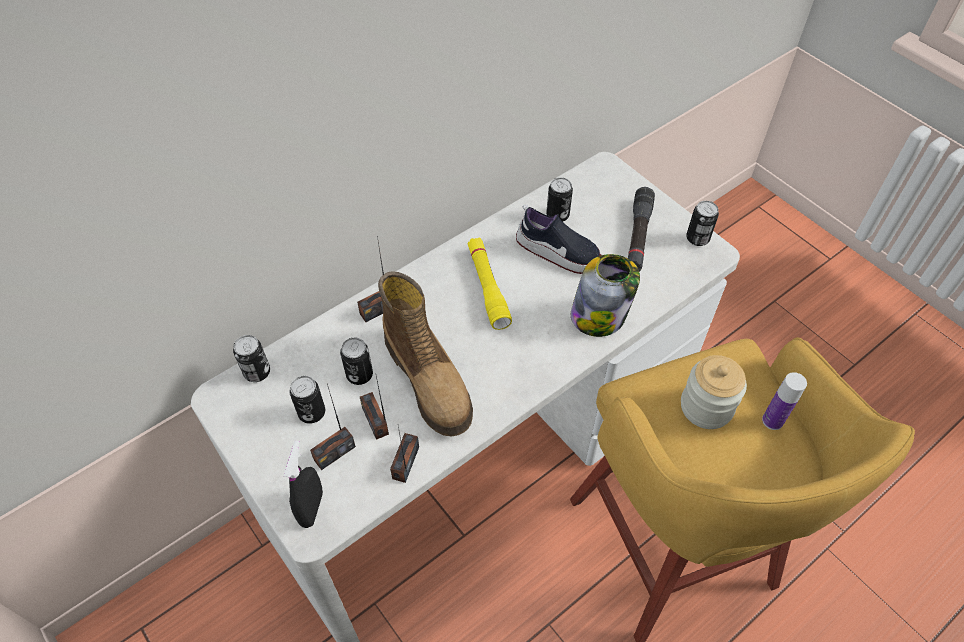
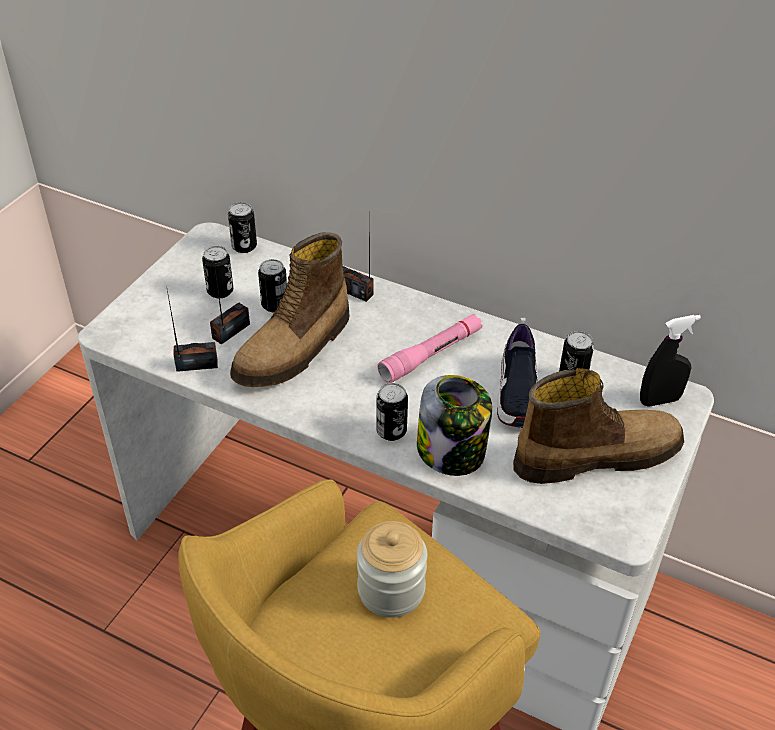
camera: 65 degrees right, 10 degrees down
black spray bottle [284,441,323,528] -> black spray bottle moved to [640,315,701,407]
radio [310,384,356,470] -> none
yellow flashlight [468,237,512,330] -> pink flashlight [377,314,483,383]
black flashlight [628,187,655,272] -> boot [513,368,684,484]
can [686,201,719,246] -> can moved to [376,383,408,441]
bottle [762,372,807,430] -> none

